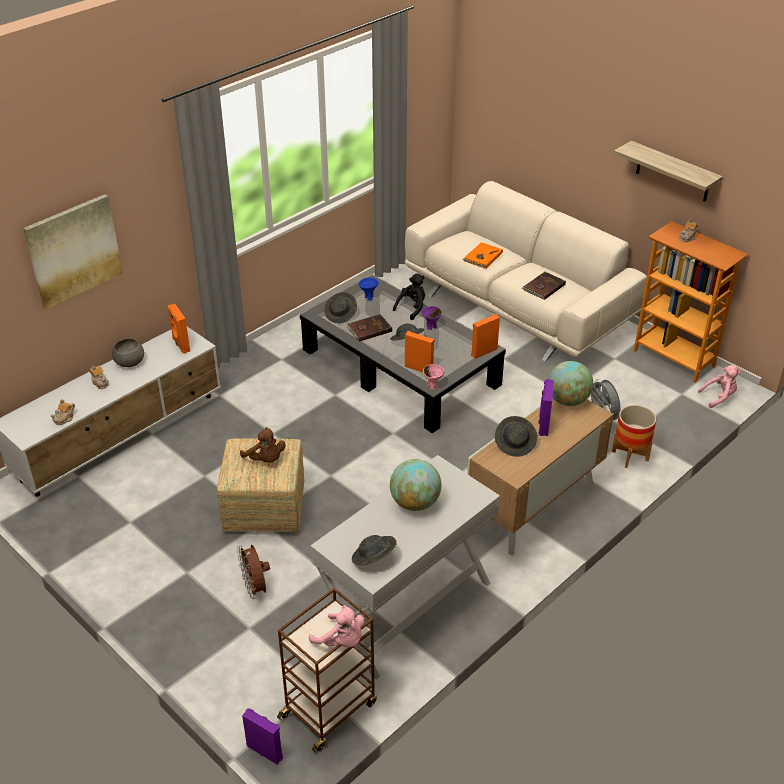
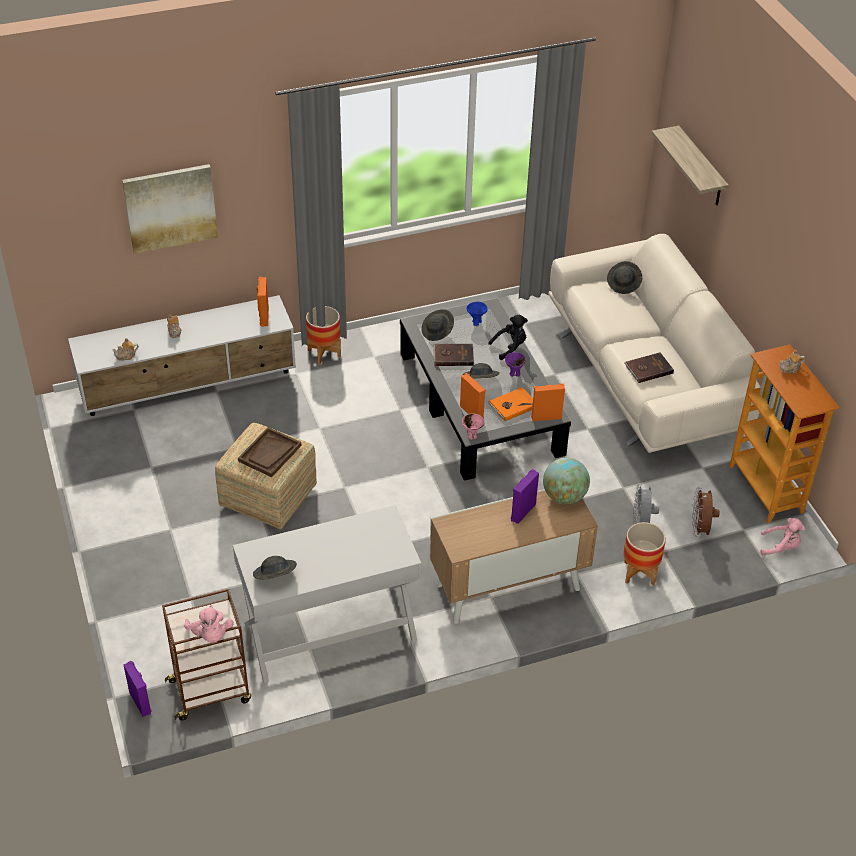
camera: 25 degrees right, 5 degrees up
grey bowl [112,338,144,367] -> none
brown fan [237,545,270,599] -> brown fan moved to [692,488,720,537]
brown plush toy [240,427,285,463] -> brown tray [238,427,301,477]
globe [390,459,441,511] -> none
orange book [462,242,503,269] -> orange book moved to [488,387,533,421]
grey hat [495,416,538,457] -> grey hat moved to [607,261,642,294]
shelf [614,141,723,202] -> shelf moved to [651,126,729,205]
none -> planter [306,306,341,365]

